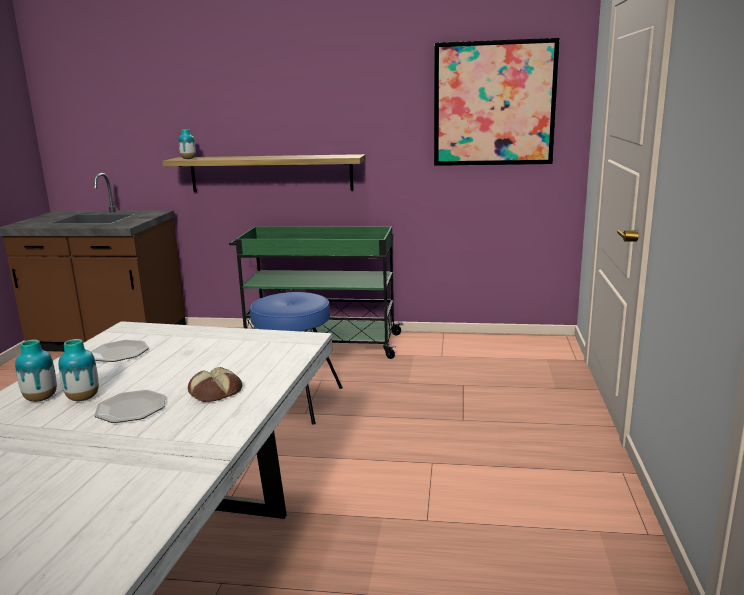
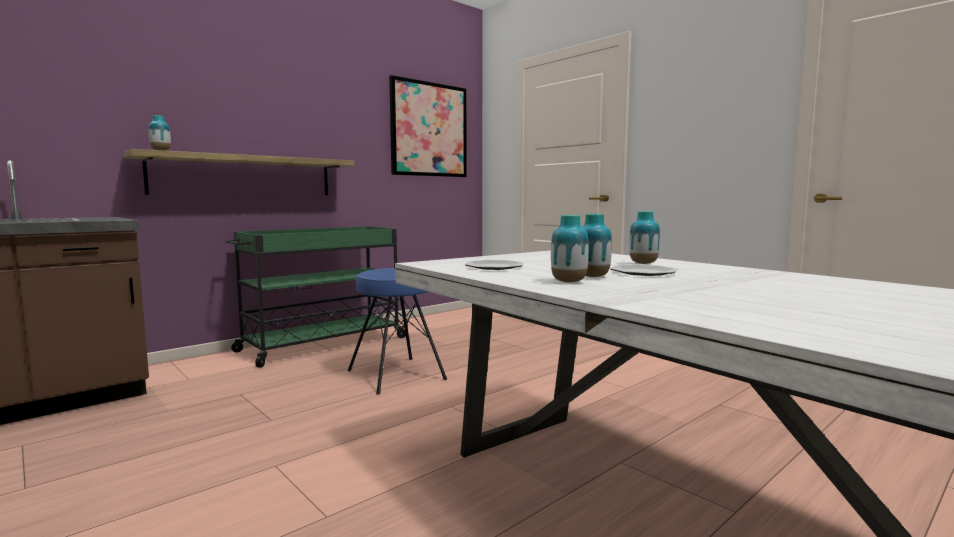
camera: 50 degrees left, 10 degrees down
bread [188,367,242,402] -> vase [629,211,660,264]

